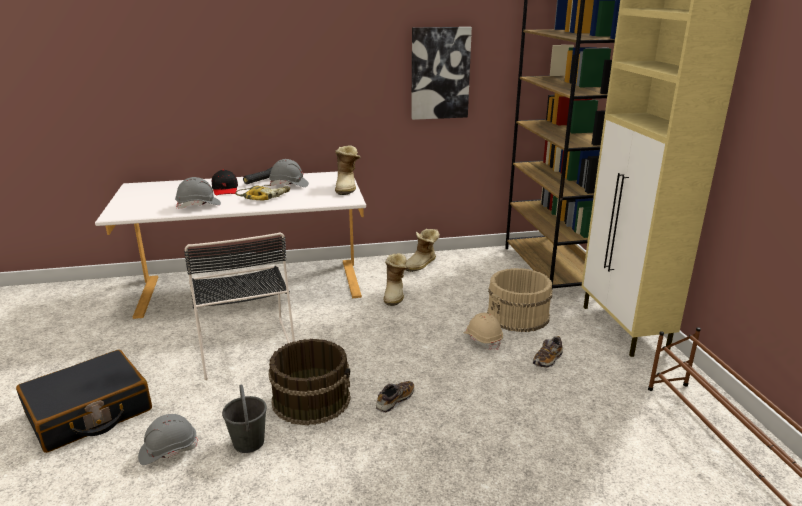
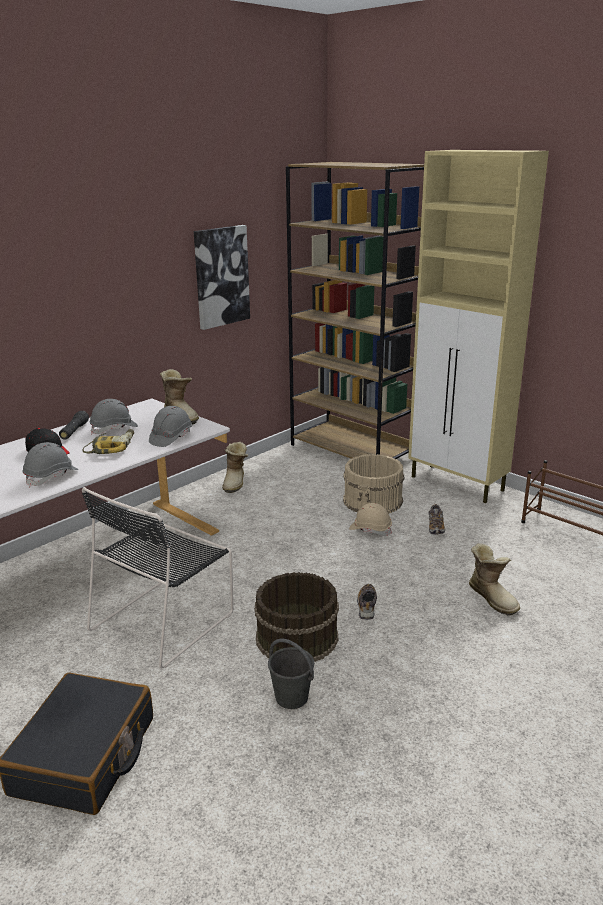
camera: 35 degrees left, 0 degrees up
grey hard hat [138,414,198,465] -> grey hard hat moved to [149,406,192,447]
black chair [184,232,295,380] -> black chair turned 90 degrees clockwise [82,487,233,668]
boot [383,253,409,306] -> boot moved to [469,543,520,616]

